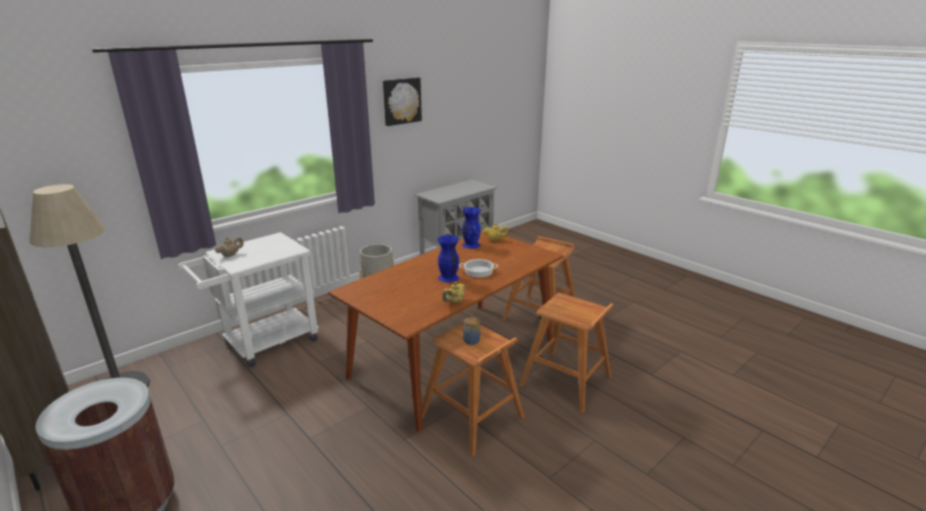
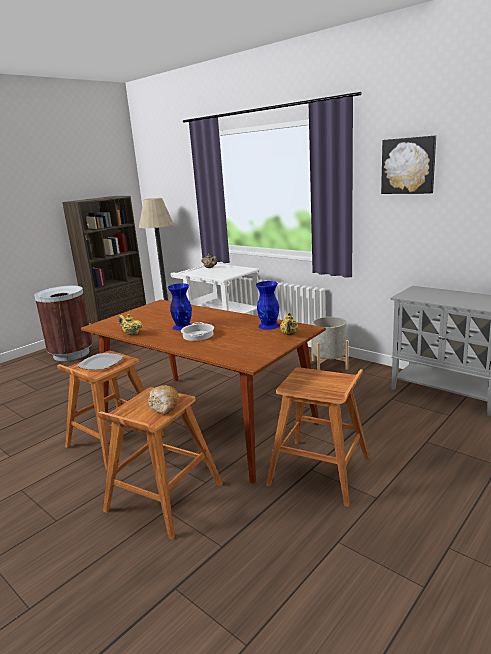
camera: 85 degrees right, 5 degrees down
jar [463,317,480,345] -> plate [77,353,123,370]
none -> bread [148,385,179,415]

